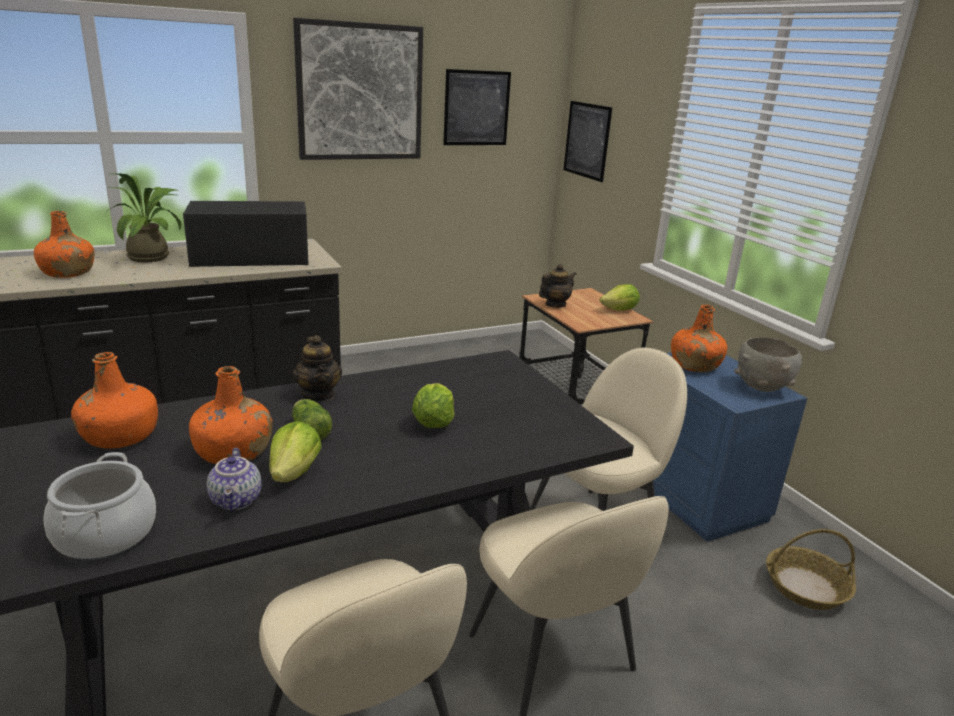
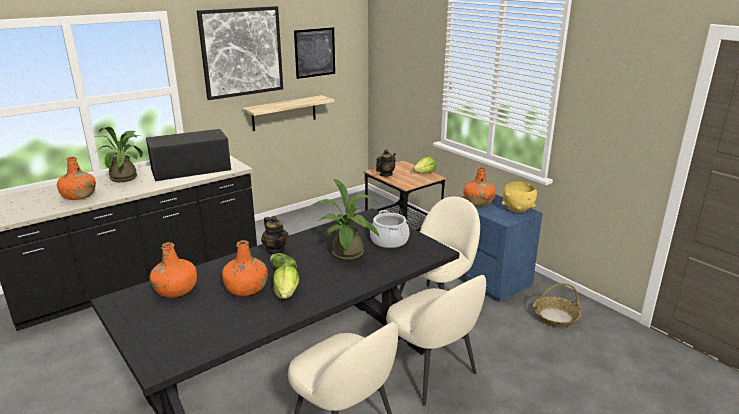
camera: 10 degrees left, 0 degrees up
cooking pot [43,452,156,560] -> cooking pot moved to [370,210,409,248]
teapot [207,448,262,511] -> none
lettuce [412,383,454,428] -> potted plant [312,178,379,261]
picture [563,101,612,182] -> none
grey bowl [734,337,802,392] -> yellow bowl [502,182,537,213]
none -> shelf [242,95,335,131]

